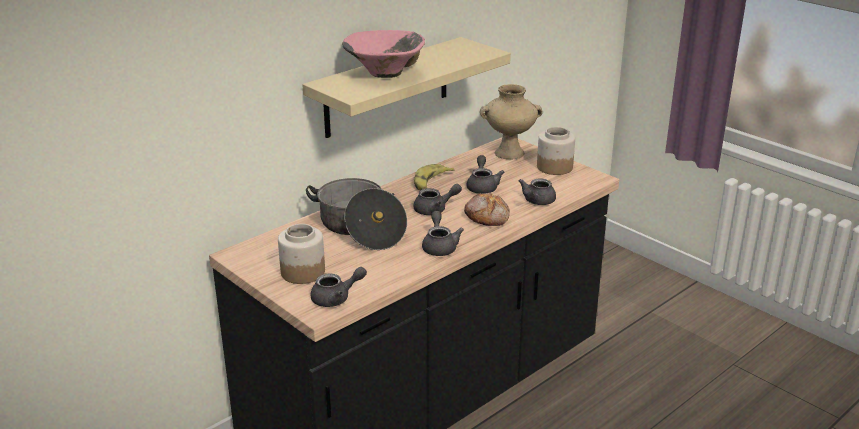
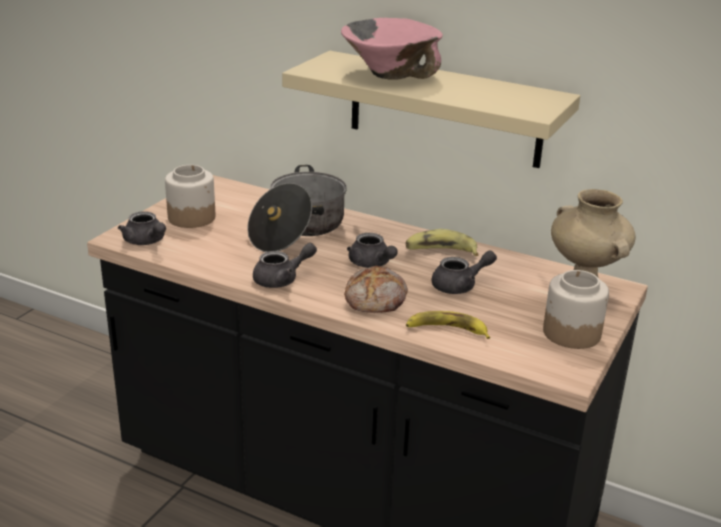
camera: 70 degrees right, 0 degrees up
grey teapot [519,178,556,205] -> banana [406,311,490,339]

